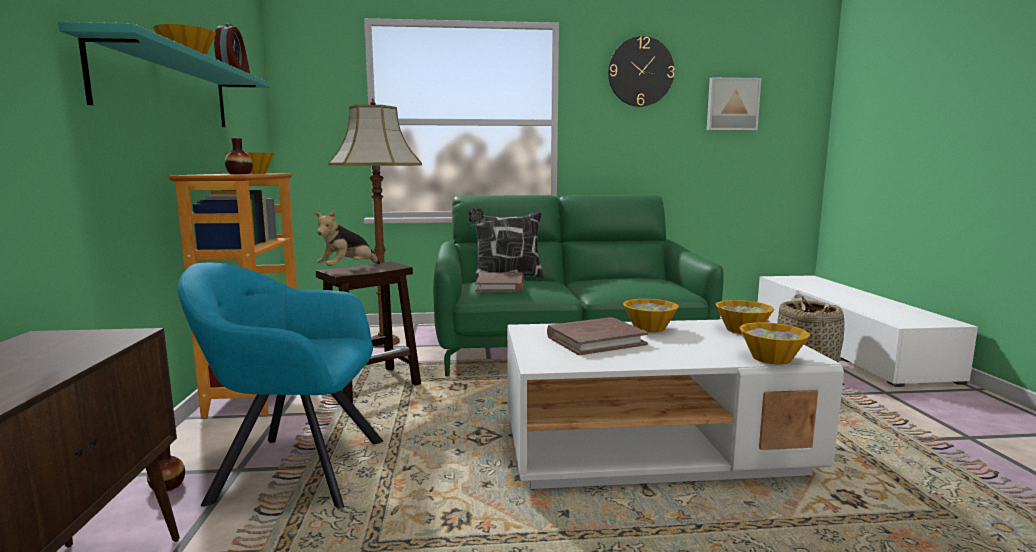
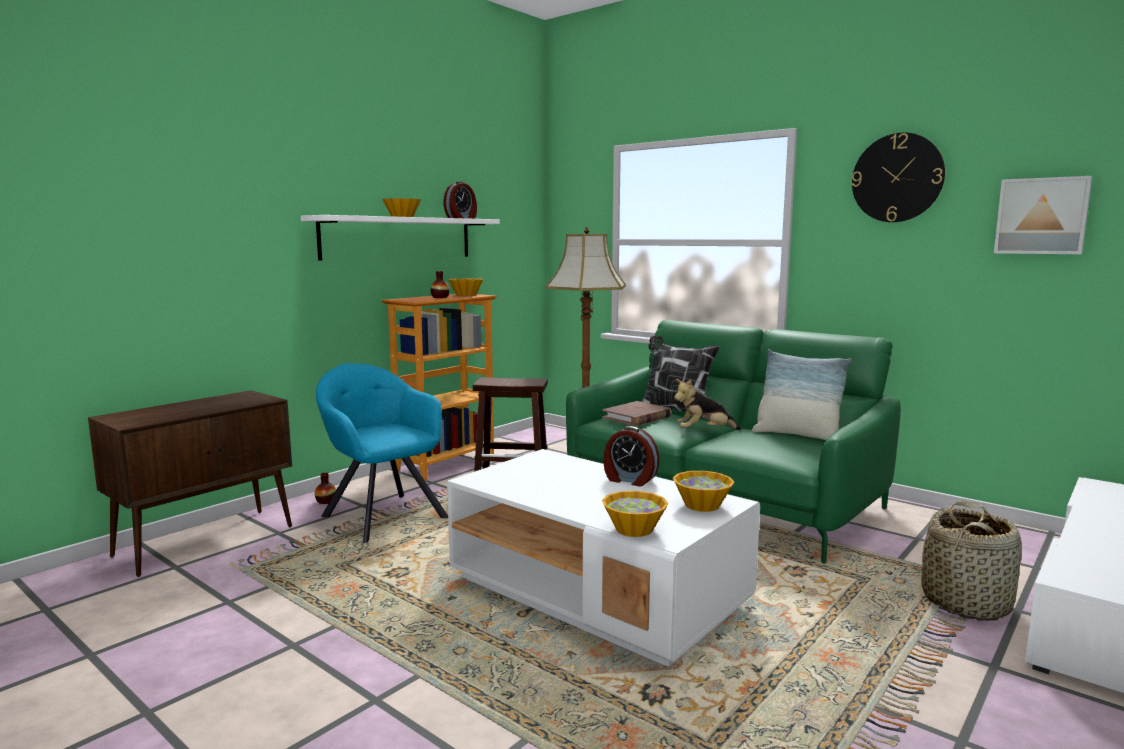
camera: 45 degrees right, 0 degrees up
turquoise shelf [58,22,270,127] -> white shelf [301,215,500,260]
plush toy [314,210,380,266] -> plush toy moved to [674,379,741,430]
brown book [547,317,648,355] -> none
bowl [623,299,679,332] -> alarm clock [603,426,659,487]
none -> pillow [752,350,852,440]

